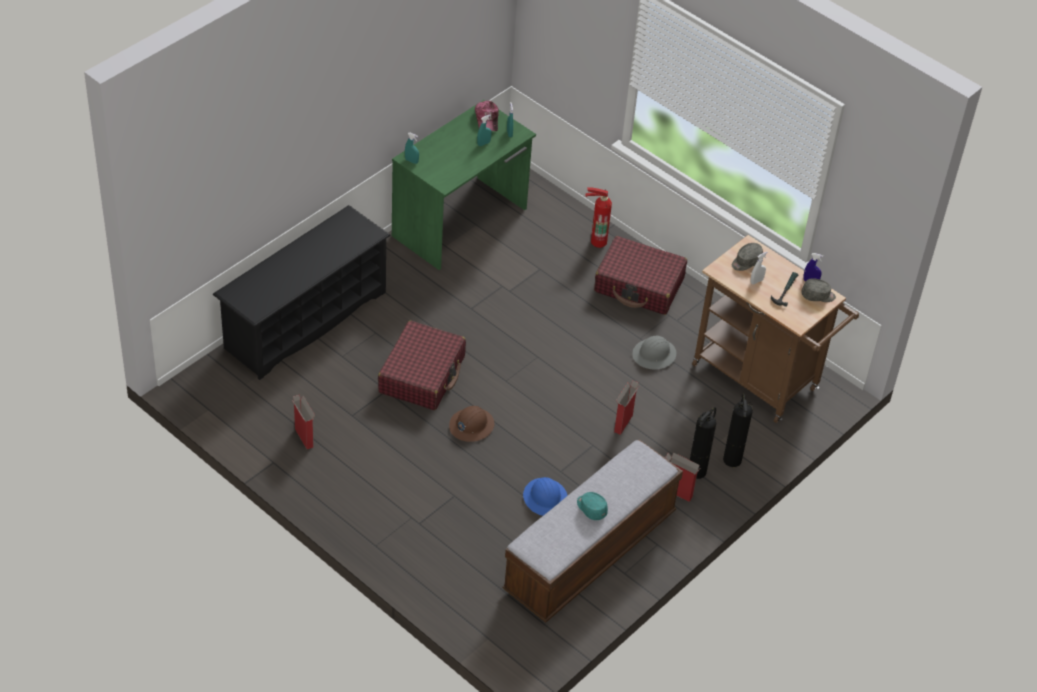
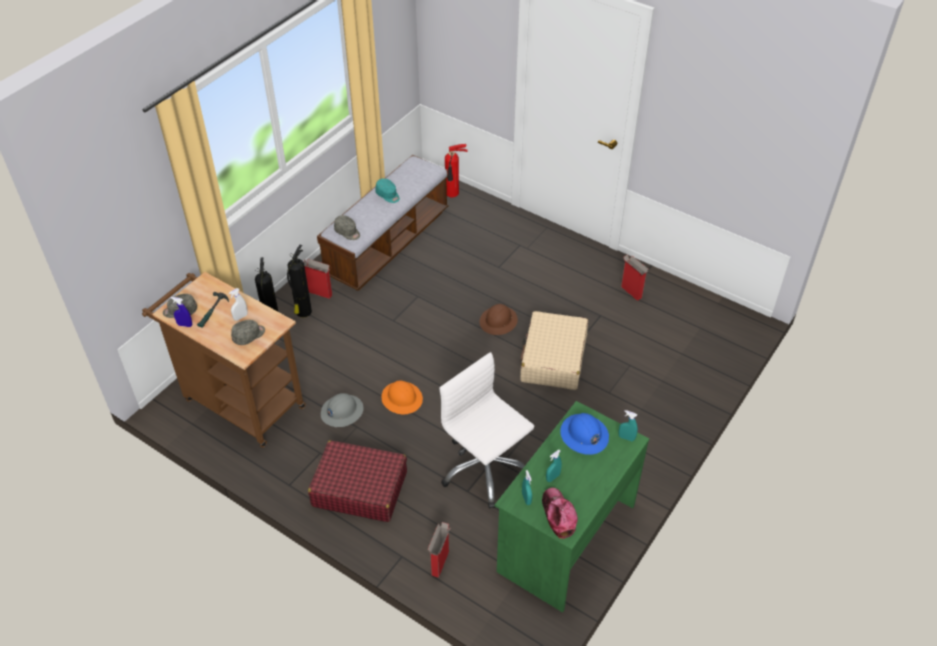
camera: 175 degrees right, 0 degrees up
black shoe rack [212,205,391,380] -> none
red suitcase [378,321,466,410] -> beige suitcase [520,311,588,390]
blue hard hat [523,477,567,516] -> blue hard hat moved to [560,413,609,455]
fire extinguisher [585,187,612,248] -> fire extinguisher moved to [445,144,468,197]
cardboard box [614,380,639,435] -> cardboard box moved to [428,522,451,578]
none -> grey cap [334,215,360,240]
none -> orange hard hat [381,381,423,415]
none -> white office chair [439,352,534,508]

